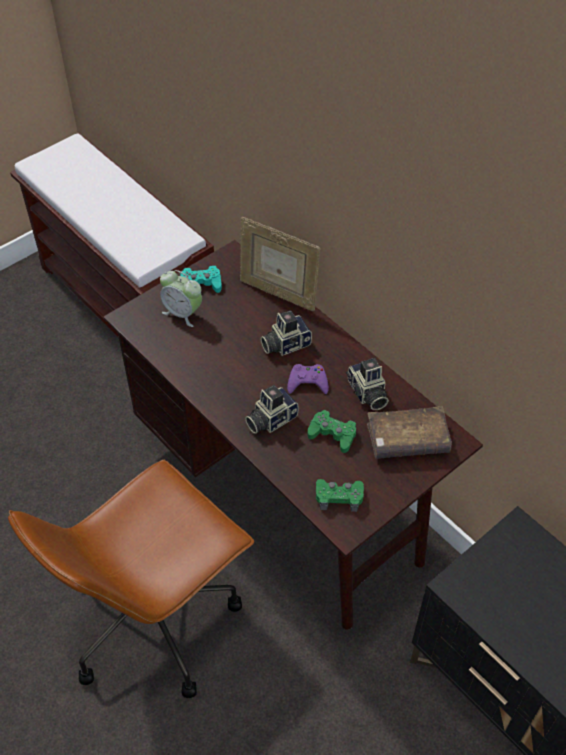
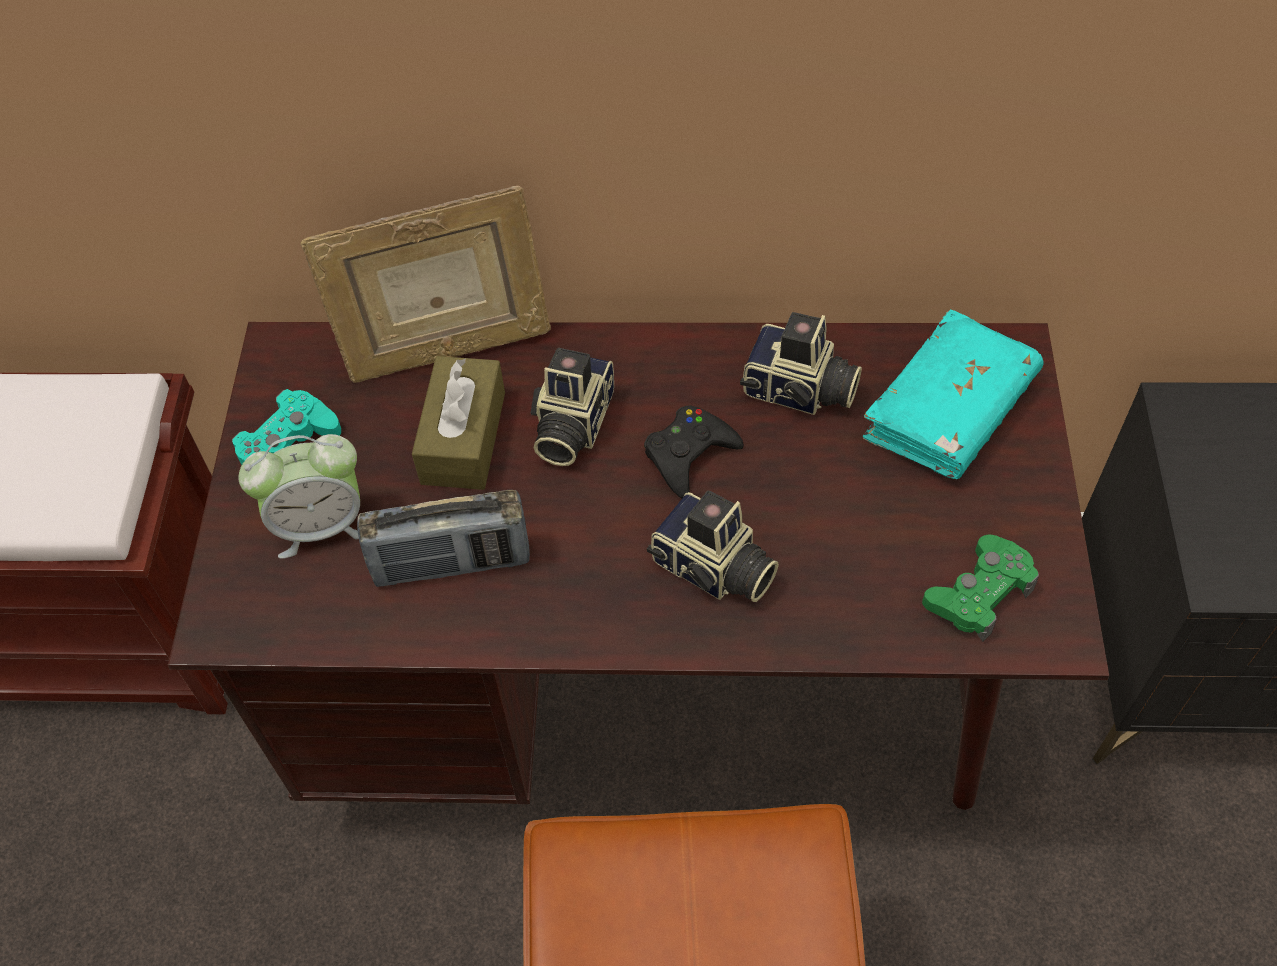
camera: 45 degrees left, 5 degrees up
camera [245,385,299,434] -> camera turned 60 degrees counterclockwise [647,491,779,602]
purple game controller [287,364,329,394] -> black game controller [644,405,744,498]
green game controller [308,410,356,453] -> none
brown book [367,406,452,459] -> turquoise book [863,310,1044,479]
none -> radio [357,490,530,587]
none -> brown tissue box [412,356,505,490]

